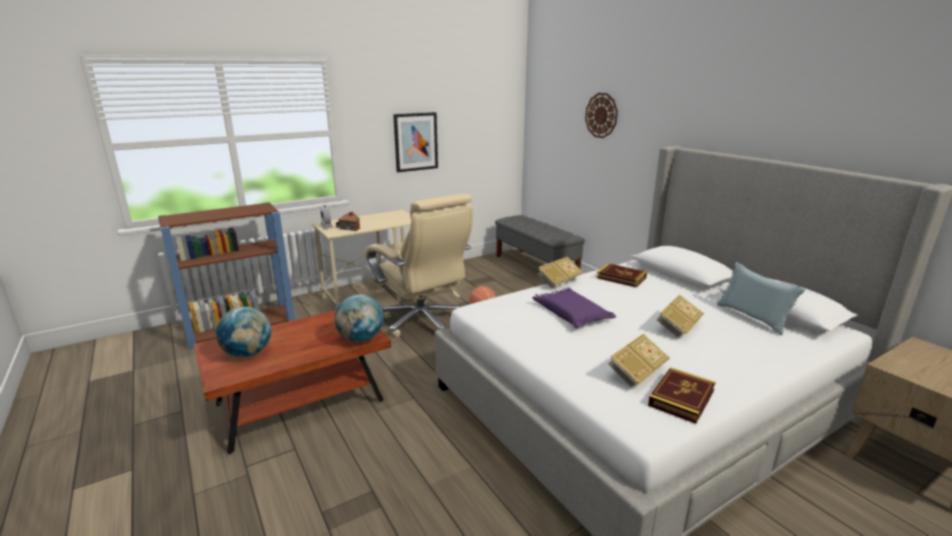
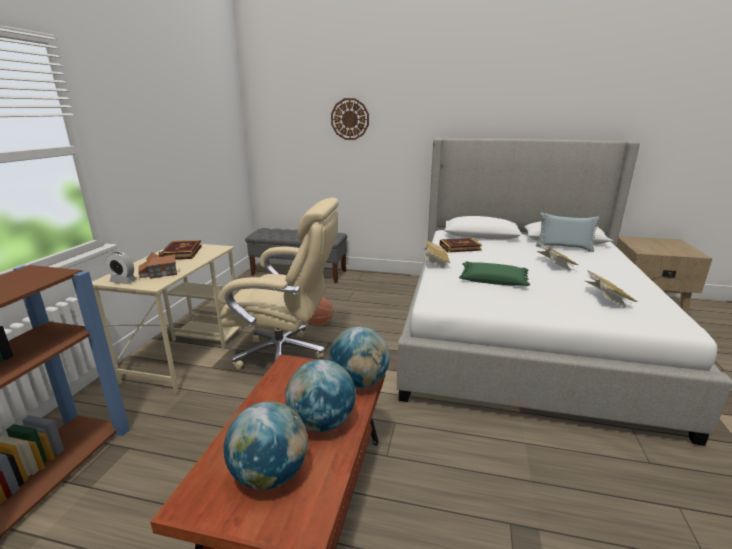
camera: 45 degrees left, 0 degrees up
picture [393,112,438,172] -> none
purple pillow [532,288,616,328] -> green pillow [459,261,530,286]
book [648,367,716,424] -> book moved to [162,240,202,260]
none -> globe [285,359,356,432]

